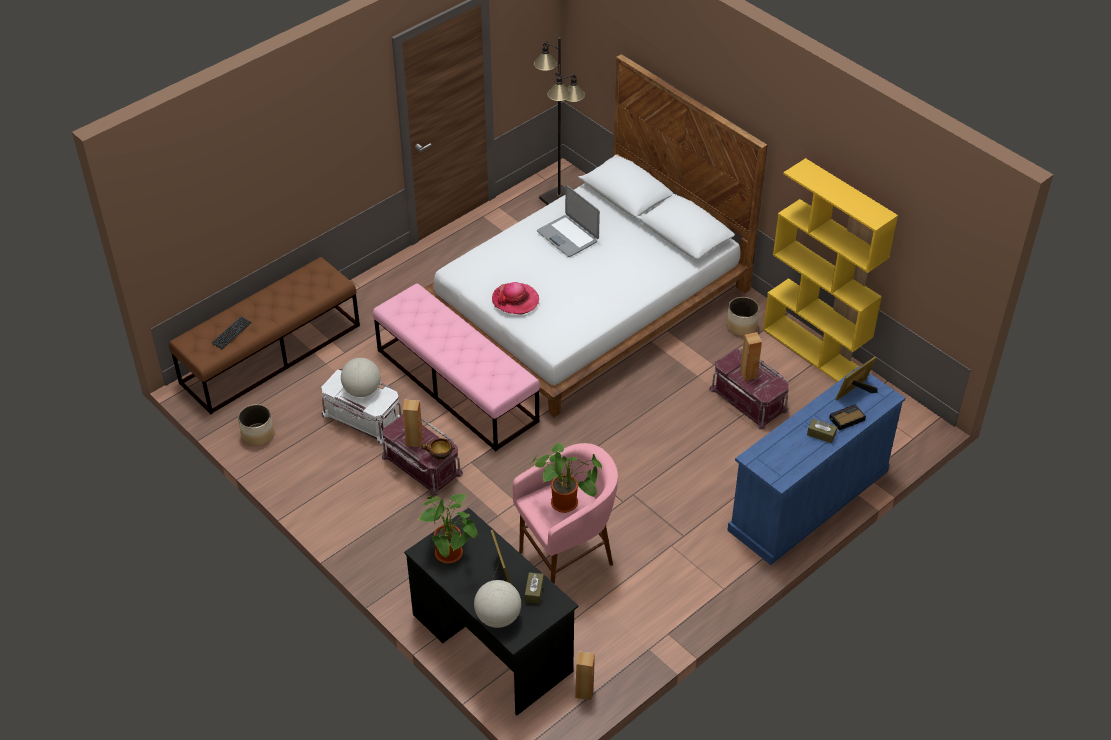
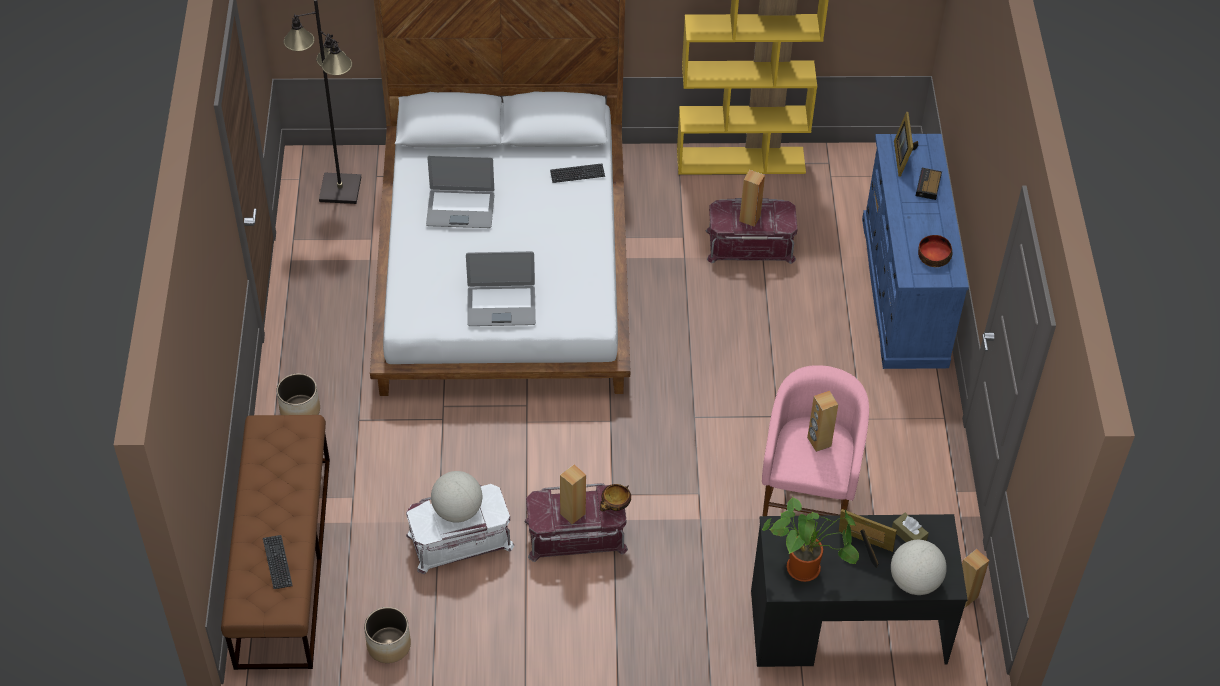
camera: 50 degrees left, 5 degrees up
pink bench [373,283,540,451] -> none
hat [492,282,539,315] -> laptop [466,251,536,326]
potted plant [531,442,602,513] -> brown speaker [807,391,838,452]
planter [726,297,759,336] -> planter moved to [276,373,320,415]
brown tissue box [807,419,837,443] -> none
none -> keyboard [550,163,605,183]
none -> bowl [918,235,952,267]

